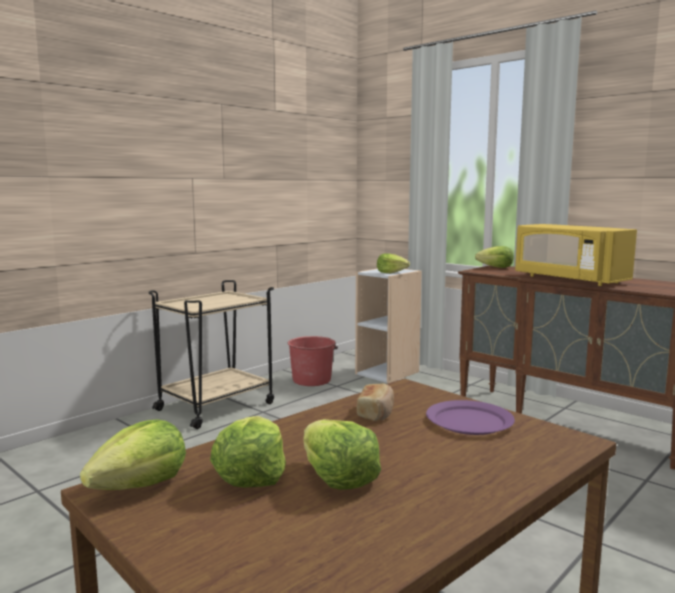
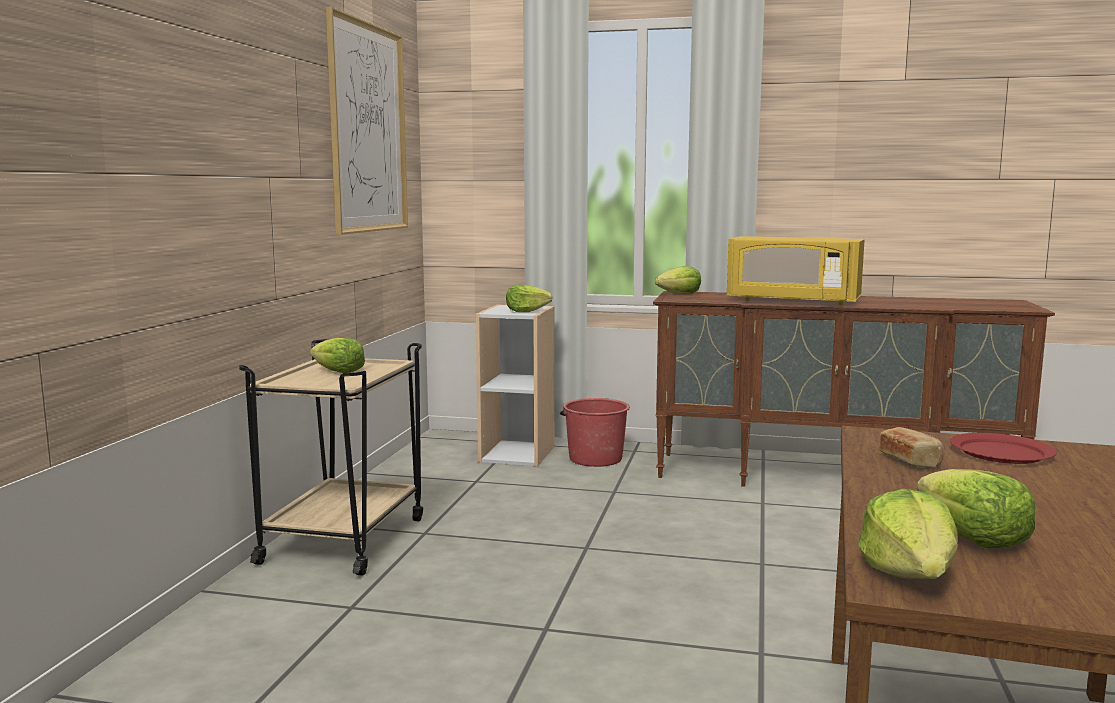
camera: 30 degrees left, 0 degrees up
red bucket [288,336,338,386] -> red bucket moved to [560,398,630,467]
lettuce [303,419,381,490] -> lettuce moved to [310,338,365,373]
purple plate [426,400,515,435] -> red plate [950,433,1057,464]
none -> picture [326,7,408,235]

